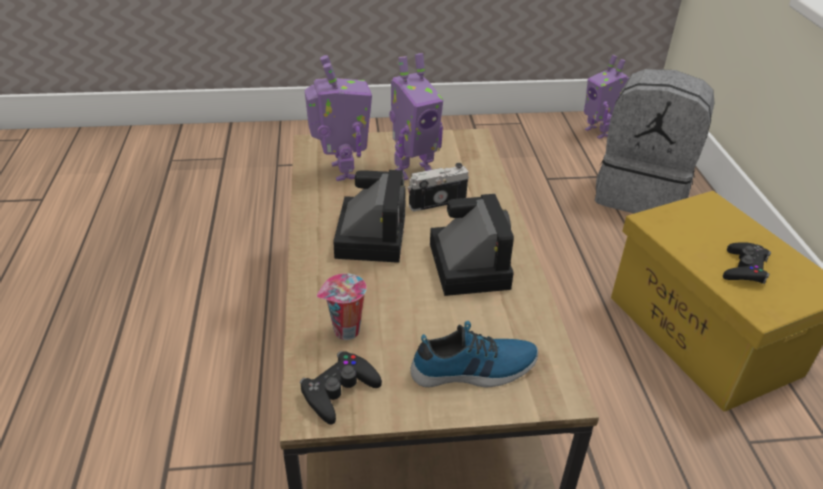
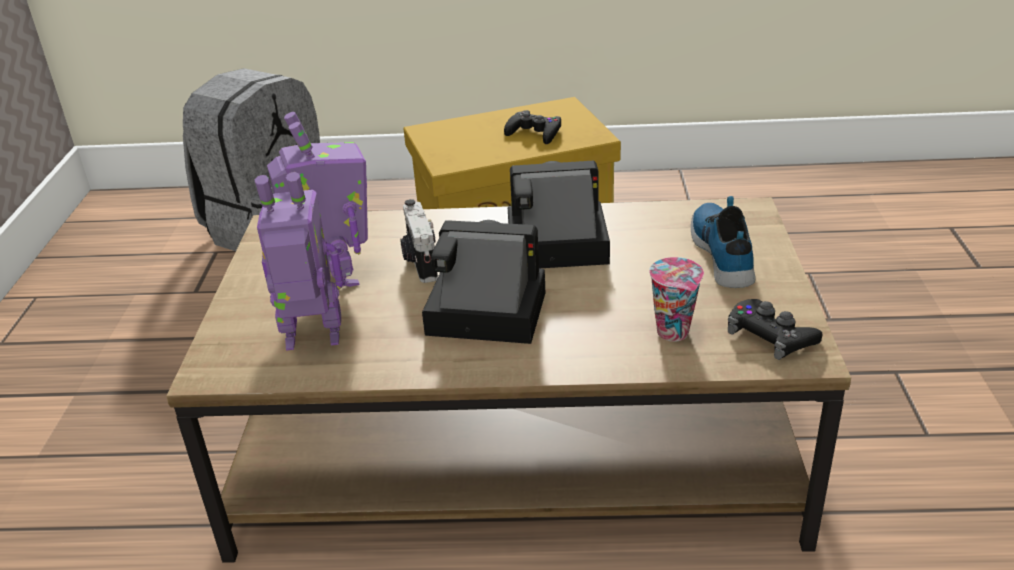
camera: 80 degrees left, 5 degrees down
toy robot [584,55,629,139] -> none

